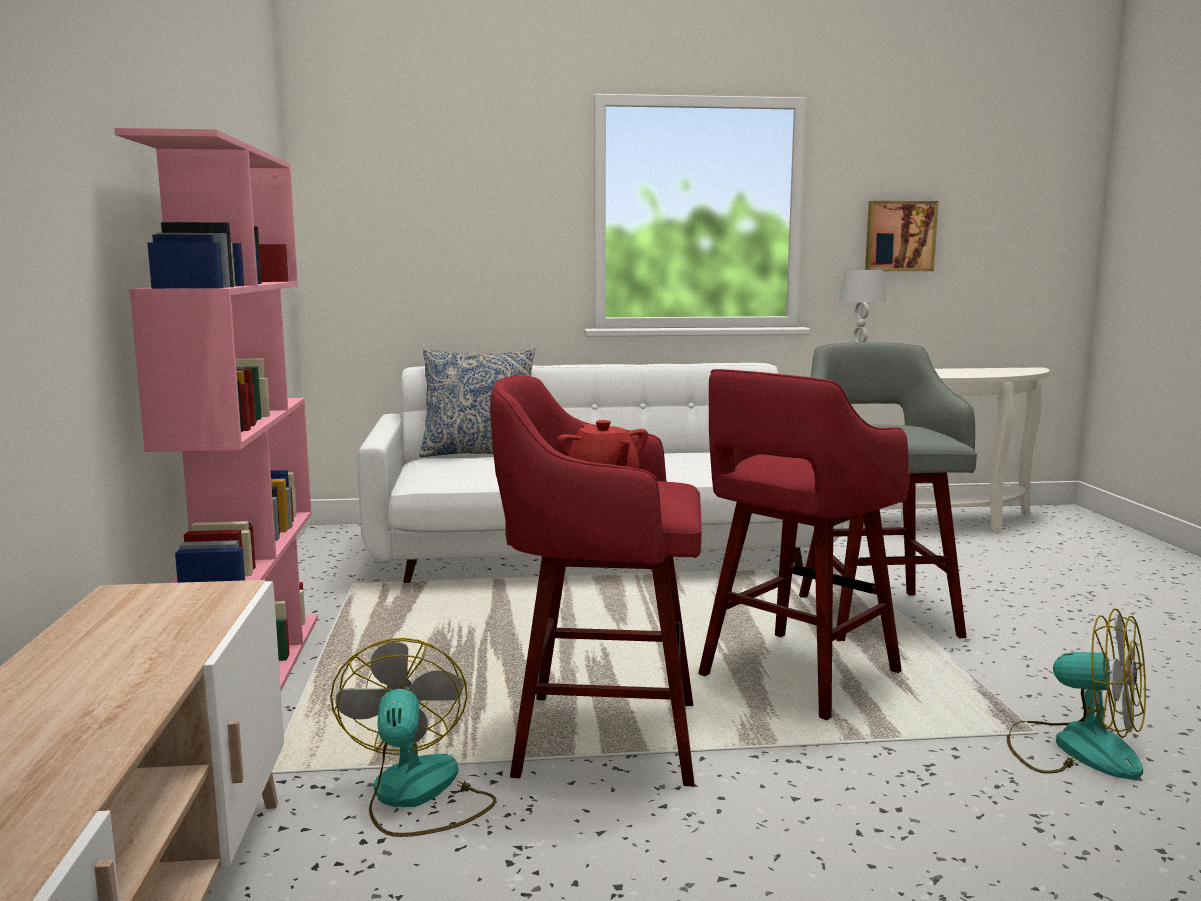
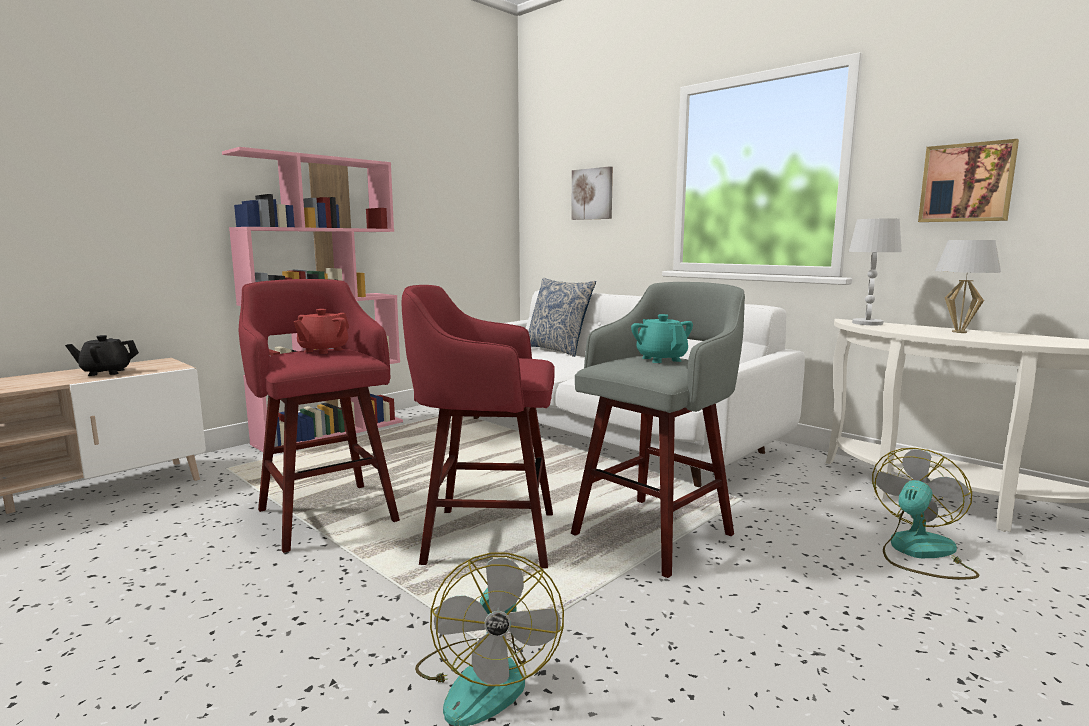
camera: 50 degrees right, 0 degrees up
fan [330,638,497,837] -> fan moved to [872,448,979,579]
none -> black teapot [65,335,139,376]
none -> picture [571,166,613,220]
none -> turquoise teapot [631,314,693,363]
none -> white table lamp [935,240,1001,333]

